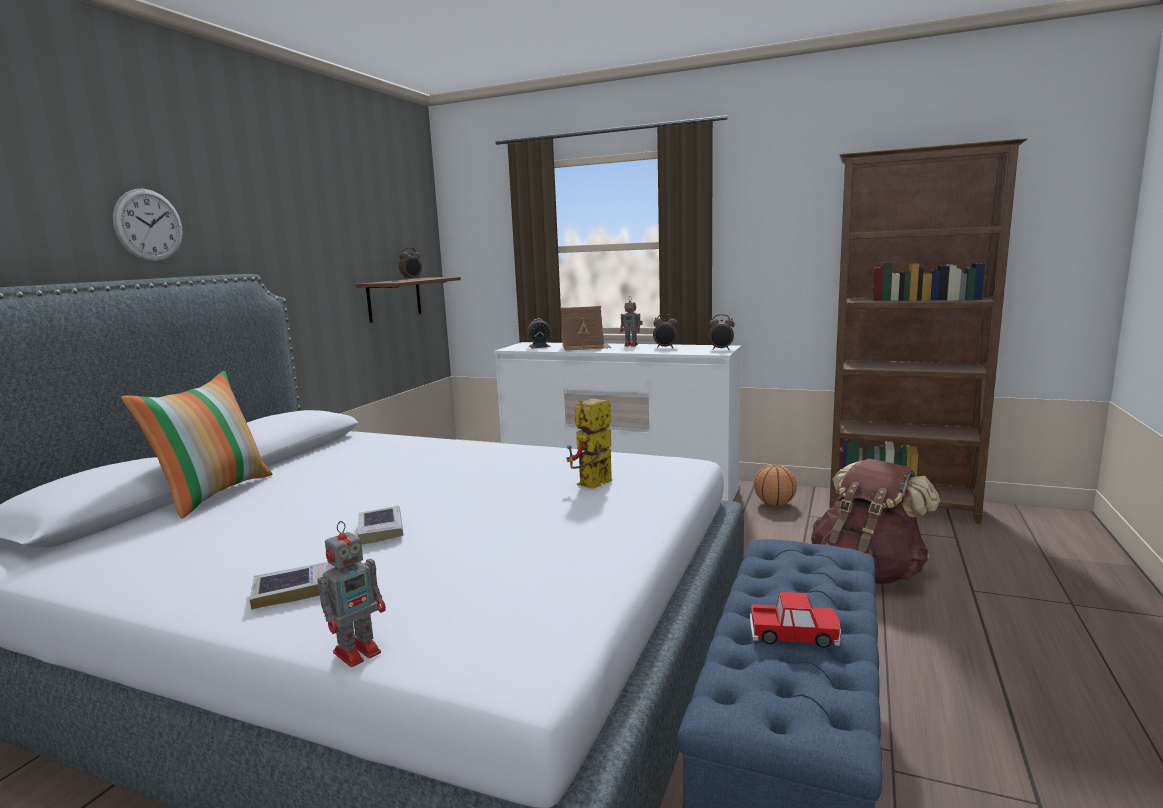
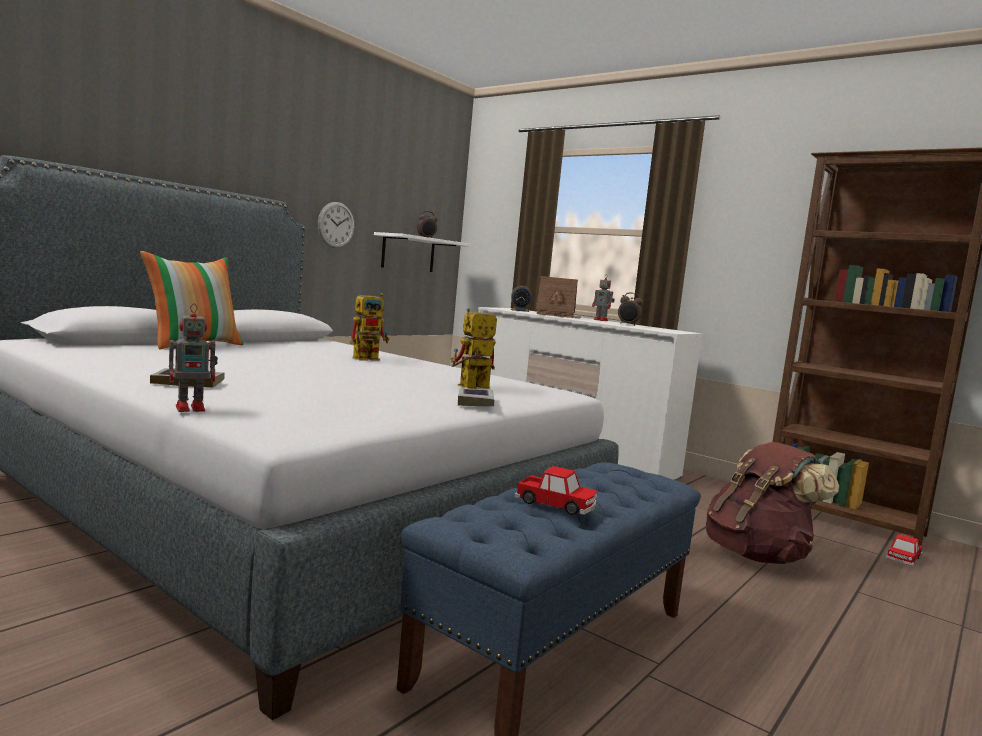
camera: 15 degrees right, 5 degrees down
wall clock [113,188,183,262] -> wall clock moved to [318,202,354,248]
brown shelf [356,277,461,323] -> white shelf [374,232,470,272]
book [357,506,404,545] -> book moved to [458,388,494,406]
alarm clock [708,314,735,350] -> none
basketball [754,464,797,506] -> none
none -> toy robot [349,293,390,360]
none -> toy car [886,534,923,566]

